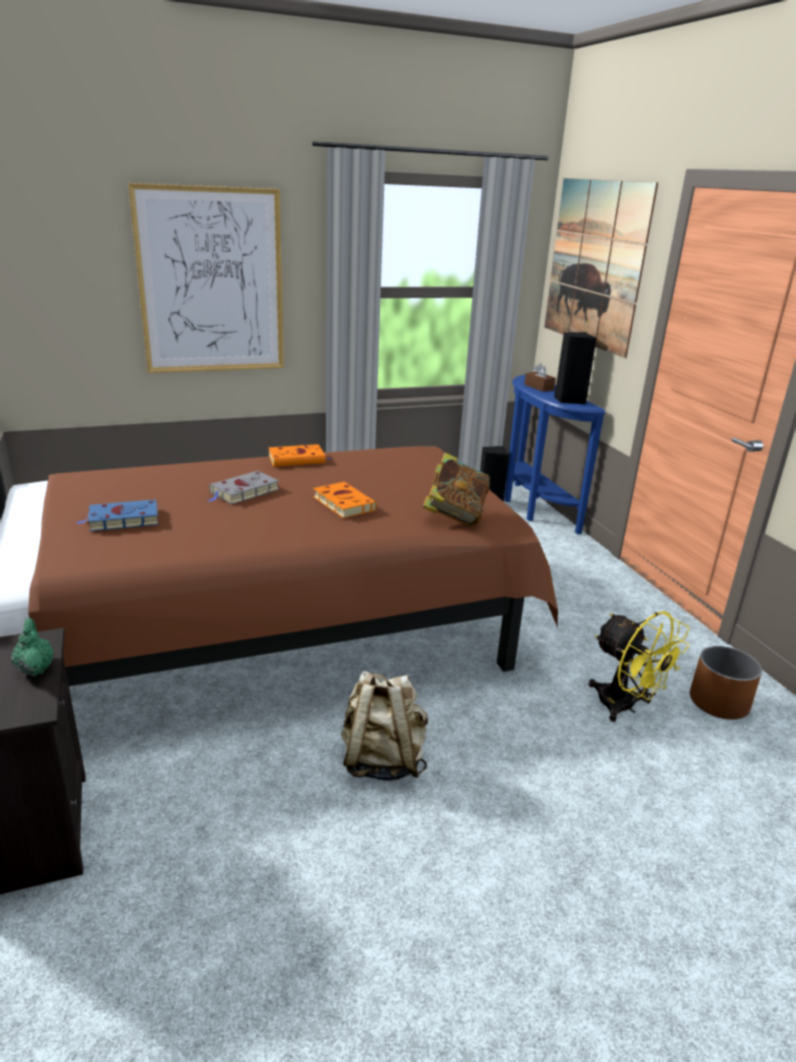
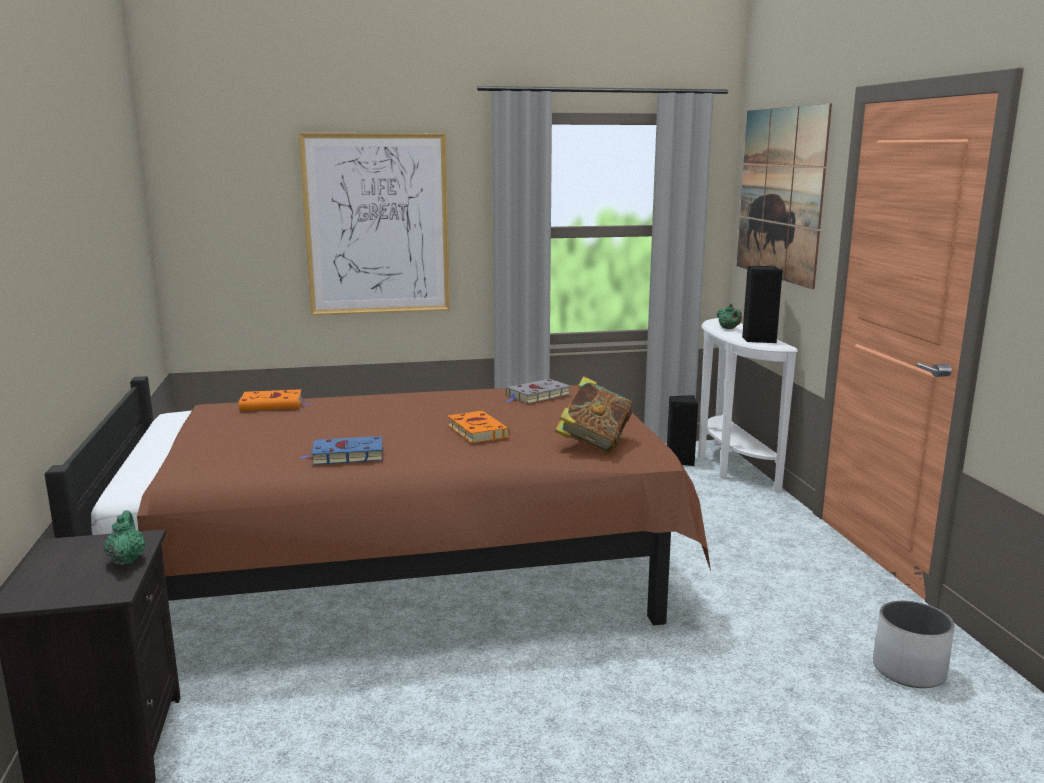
camera: 10 degrees right, 10 degrees down
blue book [77,499,158,531] -> blue book moved to [300,436,383,465]
grey book [208,471,280,504] -> grey book moved to [506,379,571,404]
orange book [268,444,332,467] -> orange book moved to [239,389,311,411]
beige backpack [341,670,428,781] -> none
blue console table [504,375,606,534] -> white console table [698,318,798,493]
brown tissue box [524,363,556,392] -> green teapot [717,304,742,329]
yellow fan [588,611,689,722] -> none
brown planter [690,646,762,720] -> white planter [873,600,955,688]

